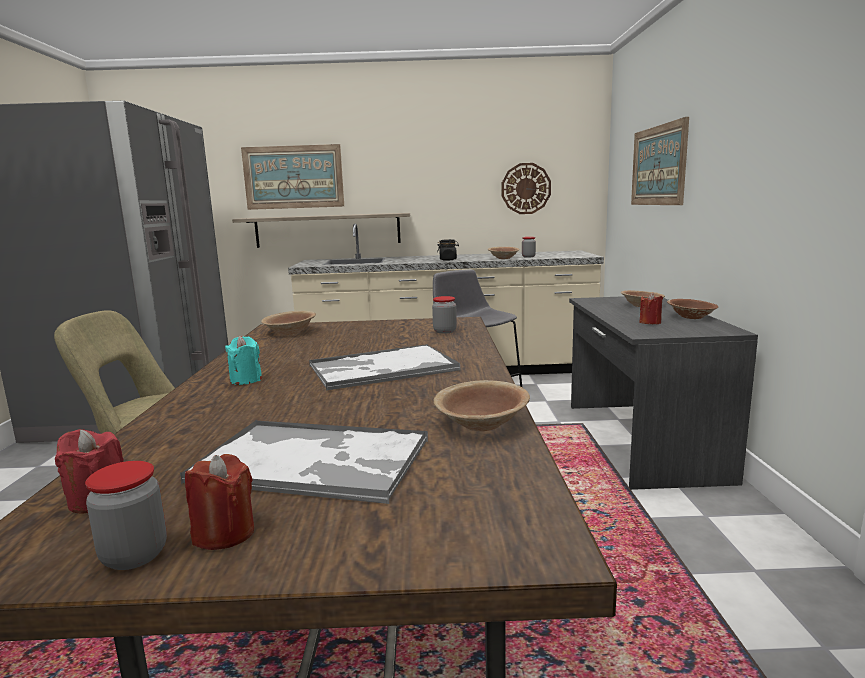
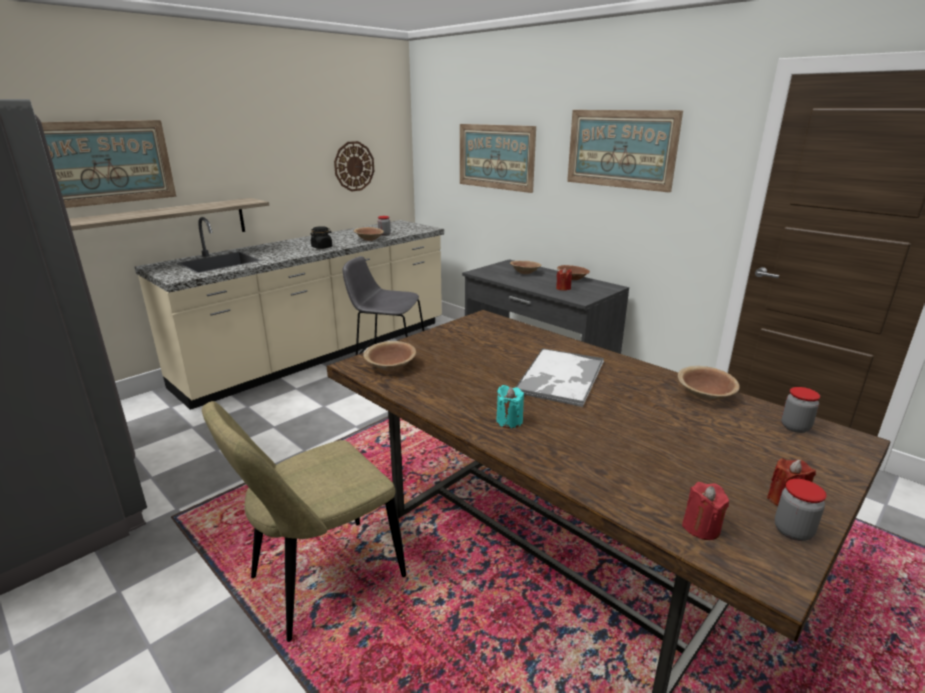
camera: 45 degrees left, 10 degrees up
tray [180,420,428,504] -> none
jar [432,296,457,334] -> jar moved to [781,387,820,433]
none -> picture [567,110,683,193]

